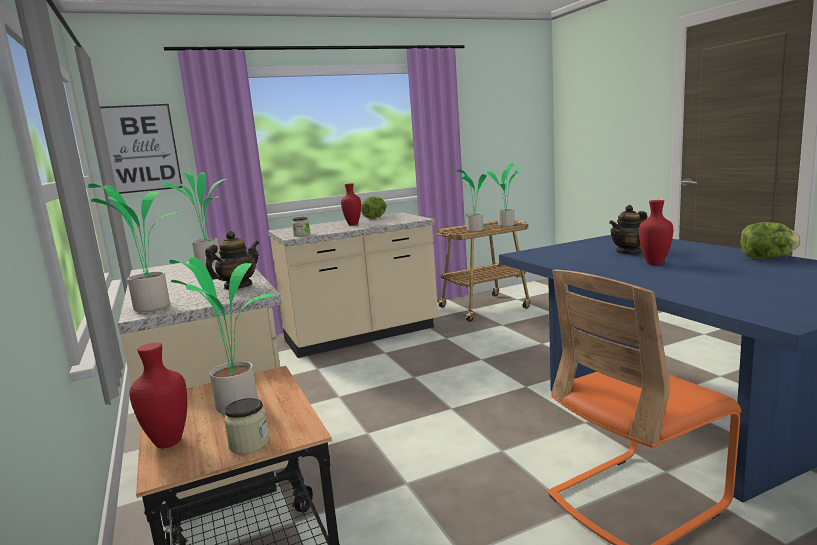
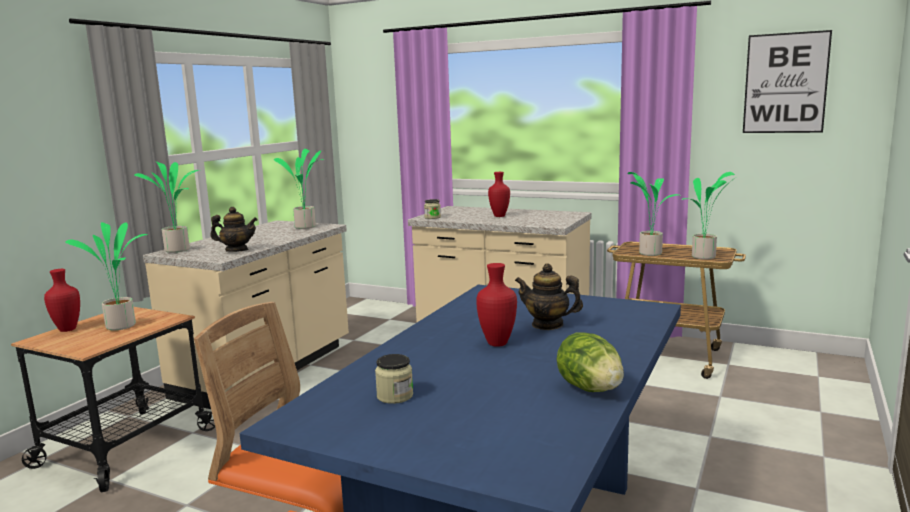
camera: 50 degrees right, 0 degrees up
picture [100,104,183,194] -> picture moved to [743,30,832,133]
jar [224,398,270,454] -> jar moved to [375,354,413,404]
lettuce [361,196,387,218] -> none

